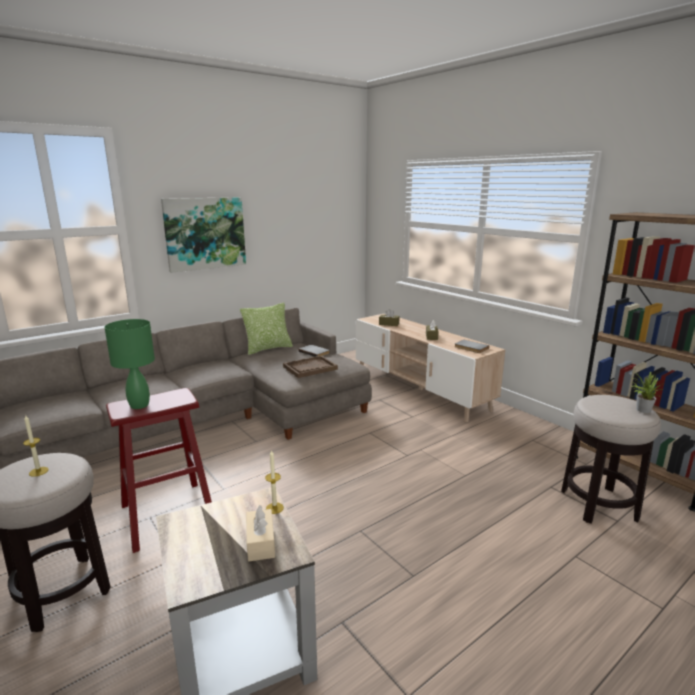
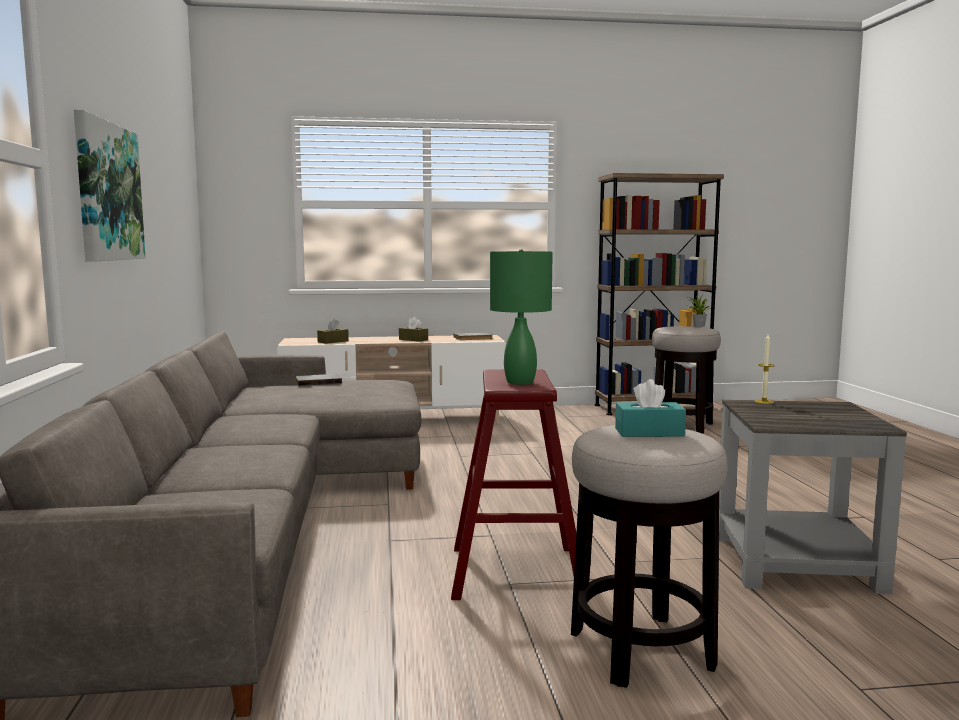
camera: 60 degrees left, 10 degrees down
candle [23,415,49,477] -> turquoise tissue box [615,379,686,437]
pillow [240,303,293,355] -> none
beige tissue box [246,505,275,561] -> none
brown tray [283,356,338,378] -> none

